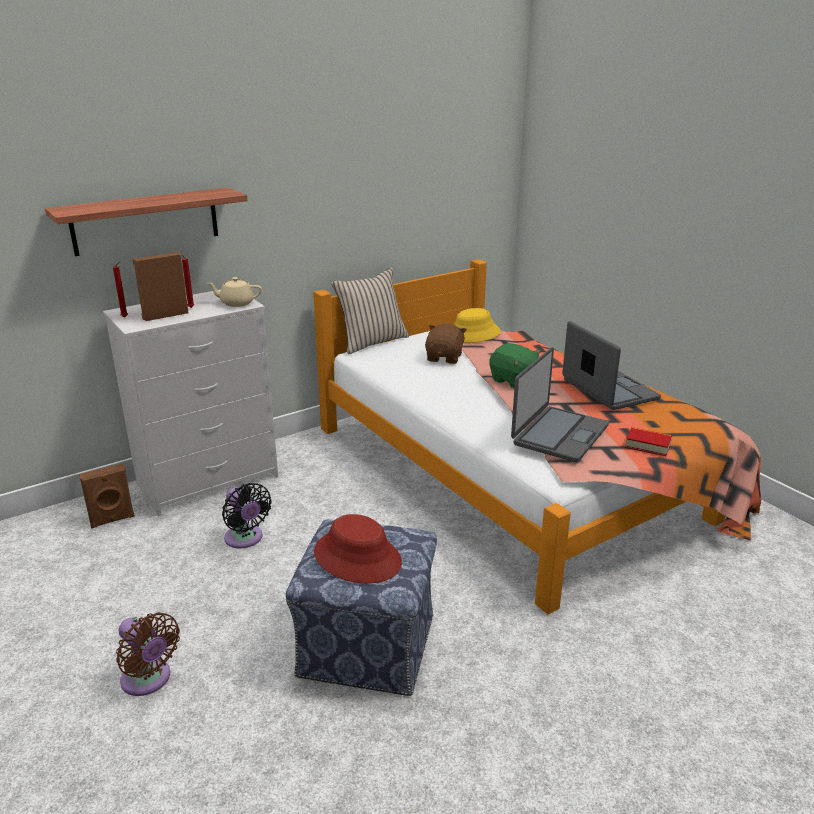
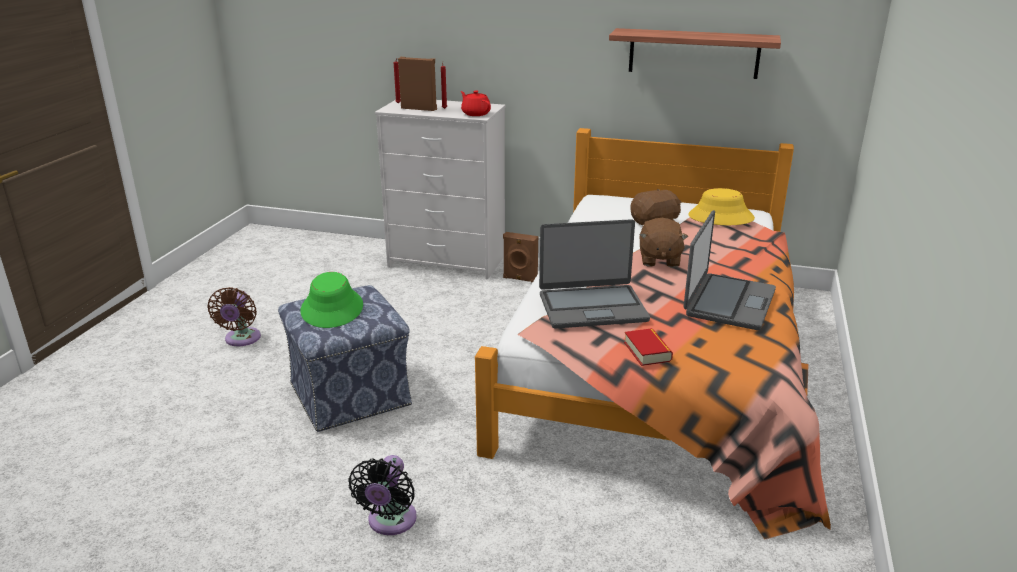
camera: 50 degrees right, 0 degrees up
shelf [45,188,248,256] -> shelf moved to [609,28,781,79]
brown speaker [79,463,135,529] -> brown speaker moved to [503,232,538,283]
beige teapot [207,277,262,307] -> red teapot [460,91,491,116]
black fan [222,483,272,549] -> black fan moved to [348,455,417,535]
red hat [314,514,402,584] -> green hat [300,272,363,328]
beige pillow [331,267,409,354] -> none
green plush toy [489,343,541,388] -> brown plush toy [640,218,688,268]

